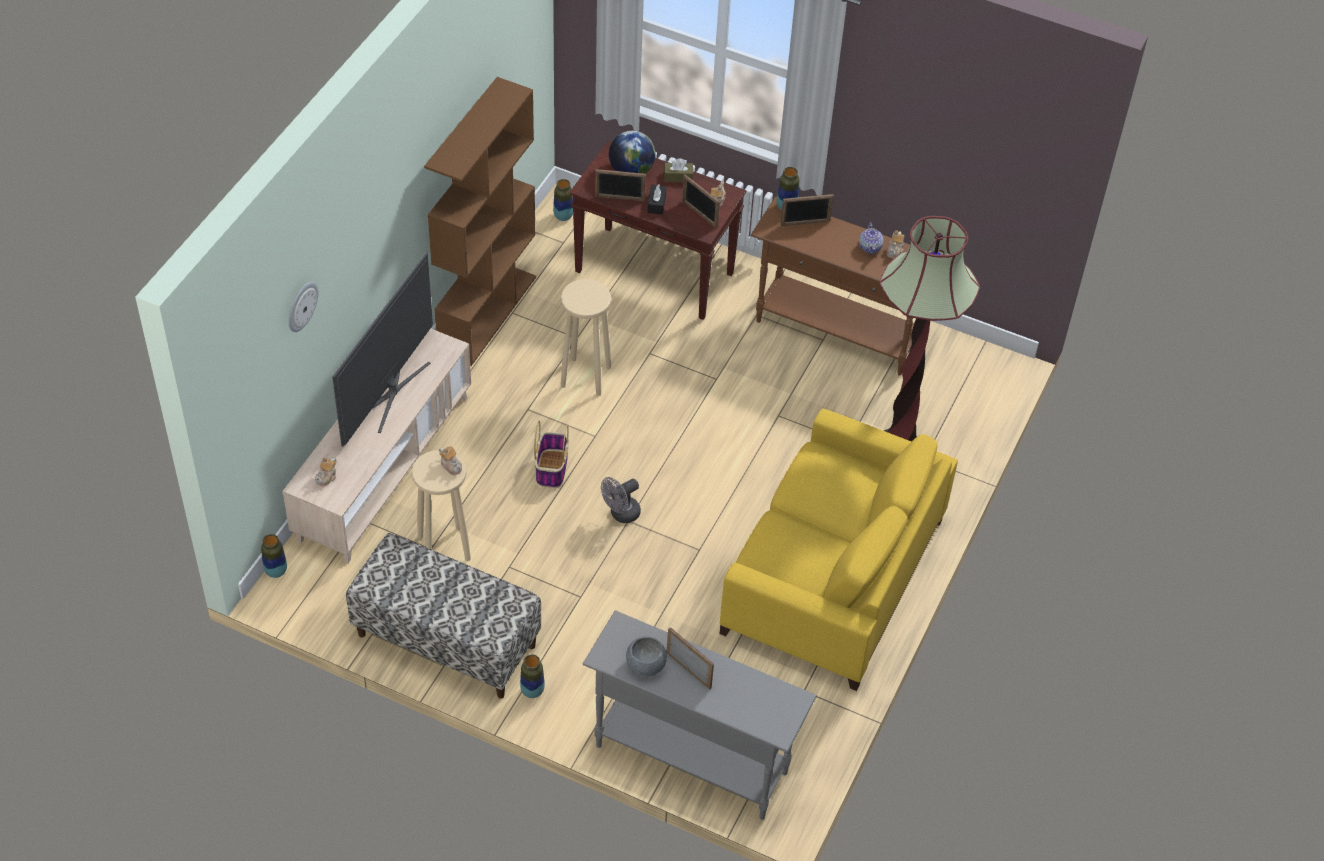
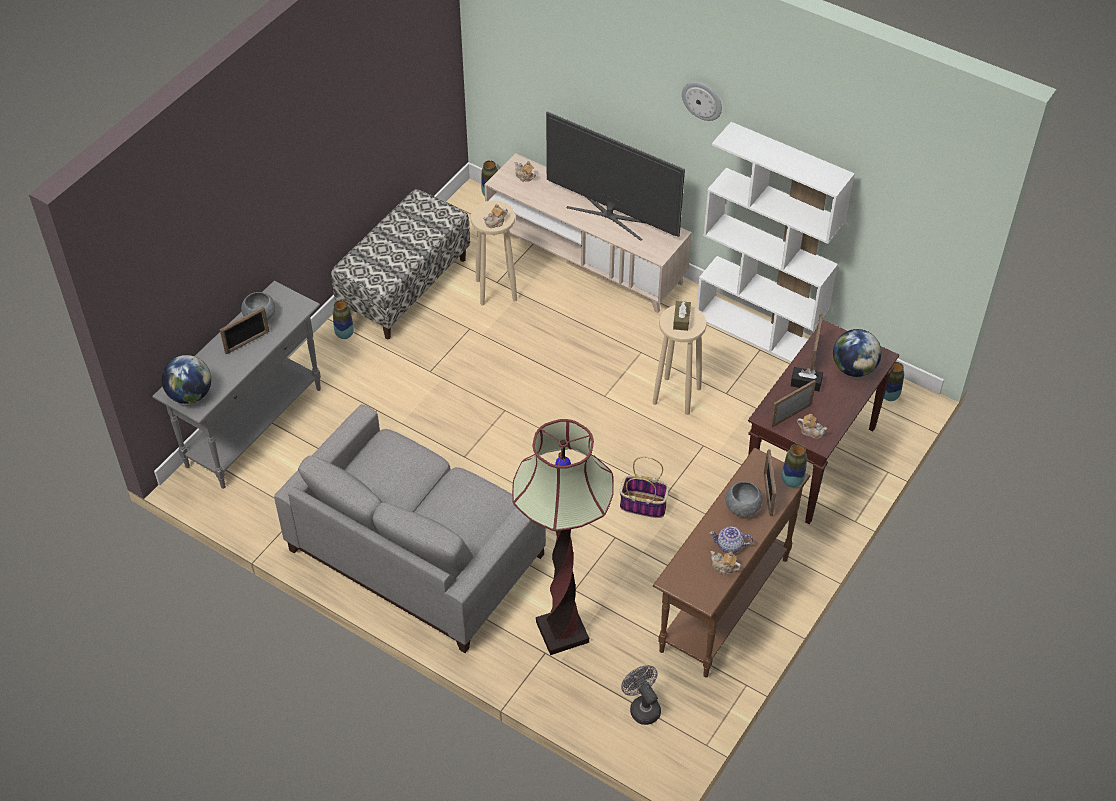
camera: 100 degrees right, 0 degrees up
wall clock [288,281,319,332] -> wall clock moved to [682,82,722,121]
brown bookcase [424,77,536,366] -> white bookcase [696,122,855,363]
basket [534,421,569,488] -> basket moved to [620,457,669,518]
grey fan [601,477,641,523] -> grey fan moved to [621,665,661,725]
brown tissue box [664,158,693,182] -> brown tissue box moved to [673,301,691,331]
yellow sofa [720,409,958,691] -> grey sofa [274,404,546,653]
none -> globe [161,355,211,404]
none -> grey bowl [725,481,762,517]

